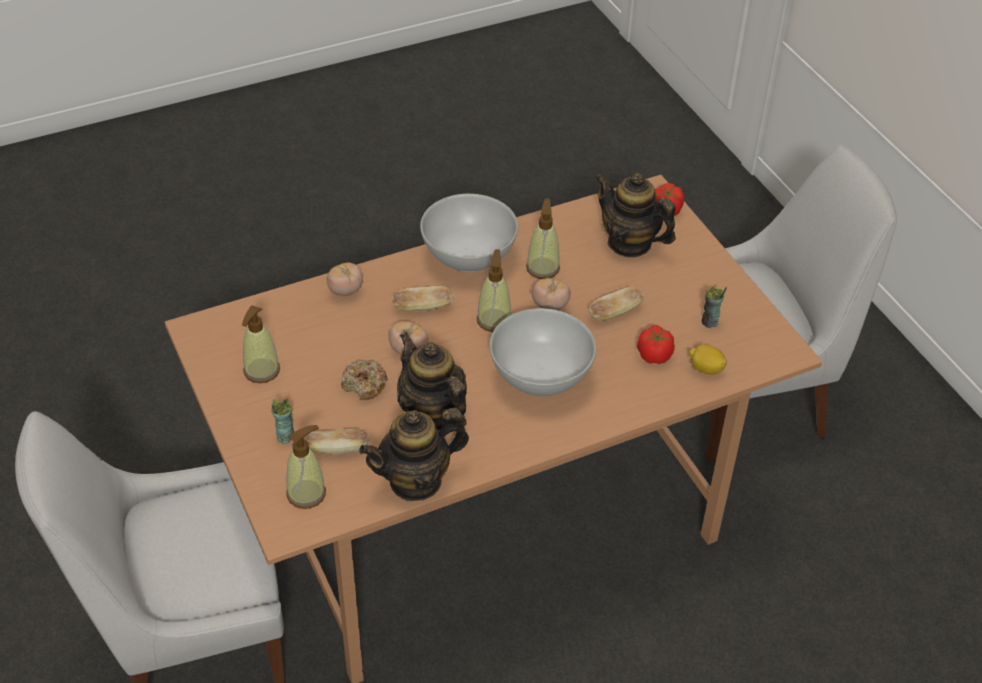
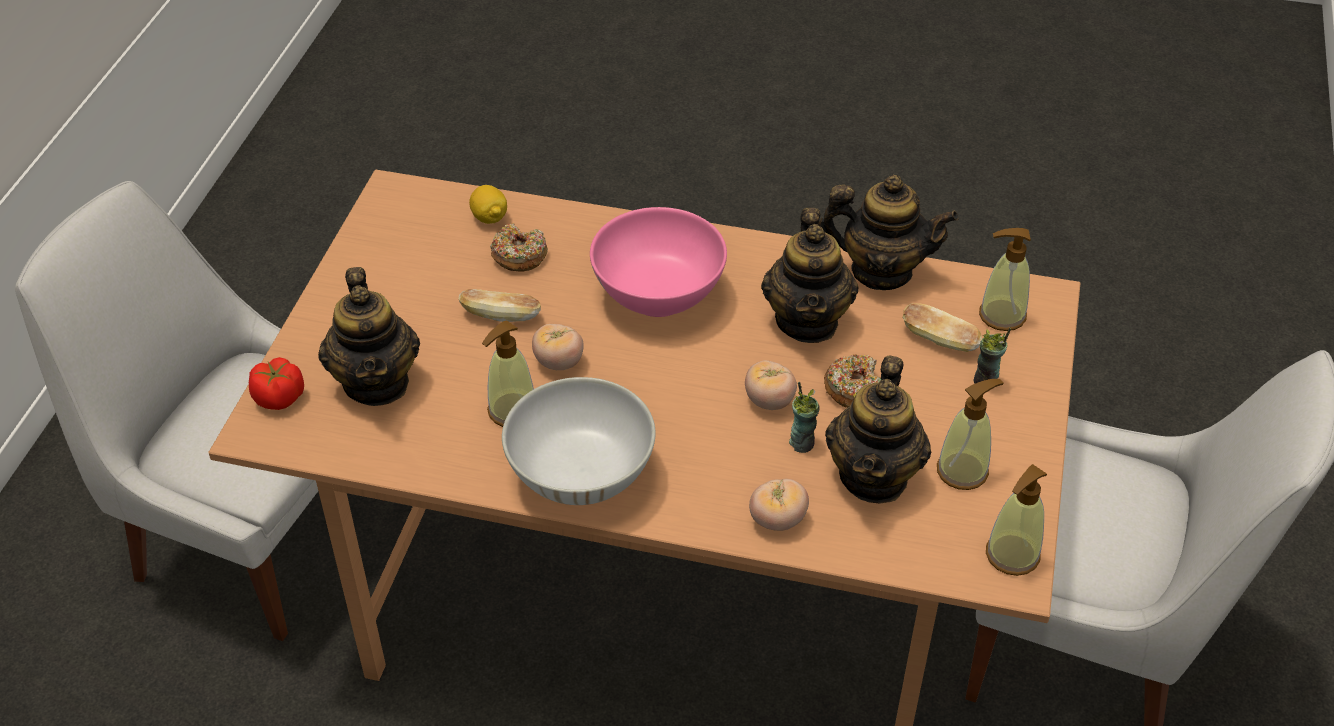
camera: 140 degrees left, 0 degrees up
bread [392,286,454,312] -> none
soap dispenser [477,249,511,332] -> soap dispenser moved to [986,464,1047,576]
white bowl [490,308,596,396] -> pink bowl [590,207,727,317]
tomato [637,325,675,364] -> donut [490,223,548,271]
cup [702,284,727,328] -> cup moved to [789,382,820,453]
none -> teapot [825,356,931,504]

